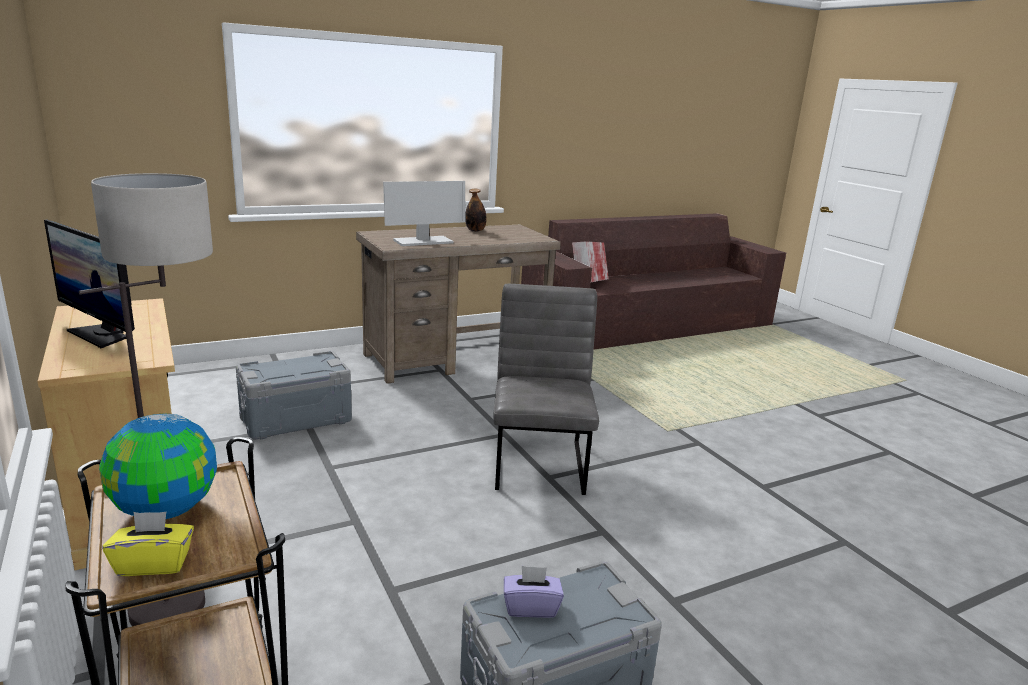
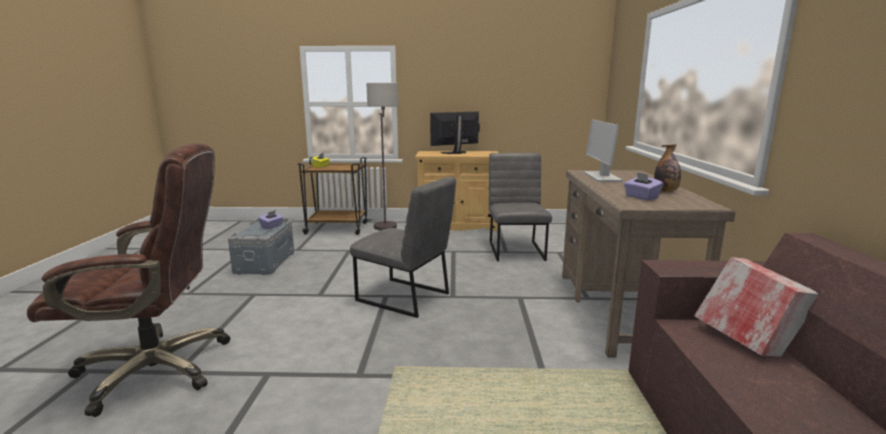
camera: 120 degrees right, 5 degrees down
globe [99,414,217,519] -> none
grey storage box [236,351,352,439] -> grey chair [489,153,552,261]
none -> brown office chair [27,143,231,417]
none -> purple tissue box [624,172,663,200]

